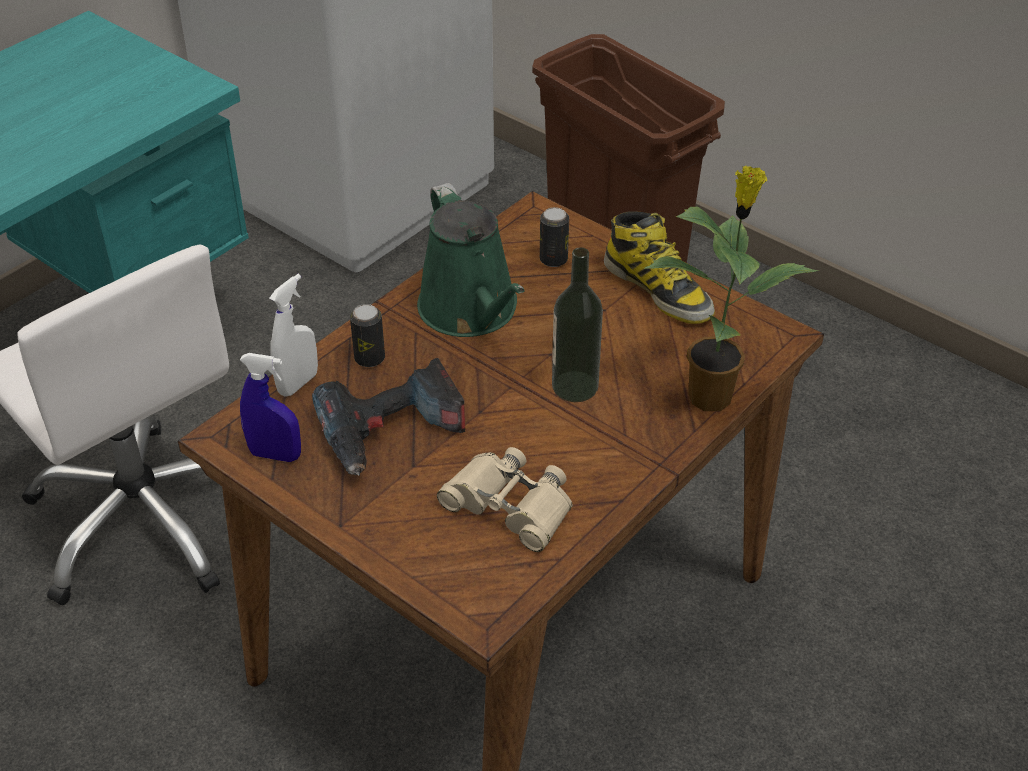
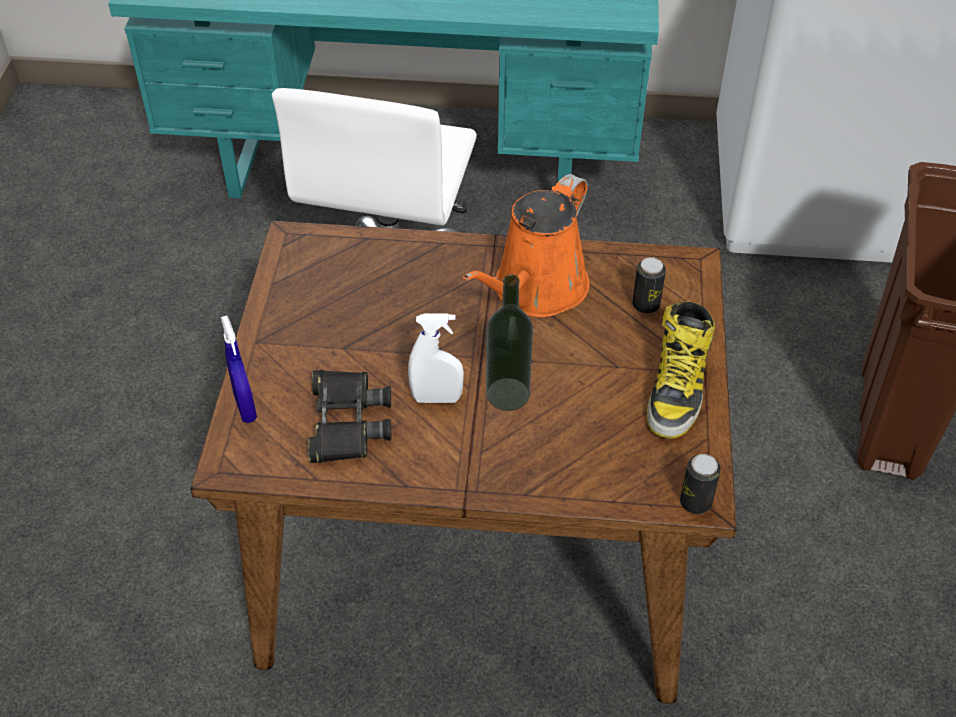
camera: 55 degrees right, 5 degrees up
blue spray bottle [240,353,301,462] -> blue spray bottle moved to [221,315,257,423]
white spray bottle [269,274,318,397] -> white spray bottle moved to [408,313,464,403]
power drill [312,358,465,476] -> none
can [350,304,385,367] -> can moved to [680,454,721,514]
green watering can [417,183,525,337] -> orange watering can [463,174,590,317]
beige binoculars [437,447,573,552] -> black binoculars [308,370,391,463]
potted plant [644,166,819,411] -> none

